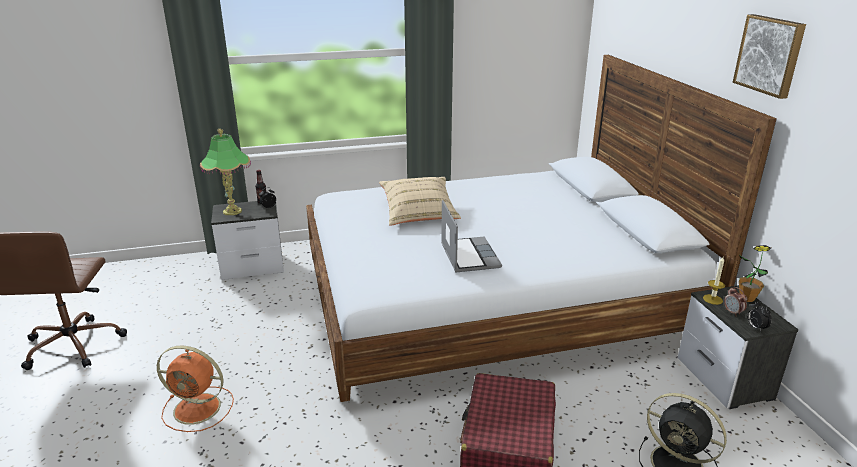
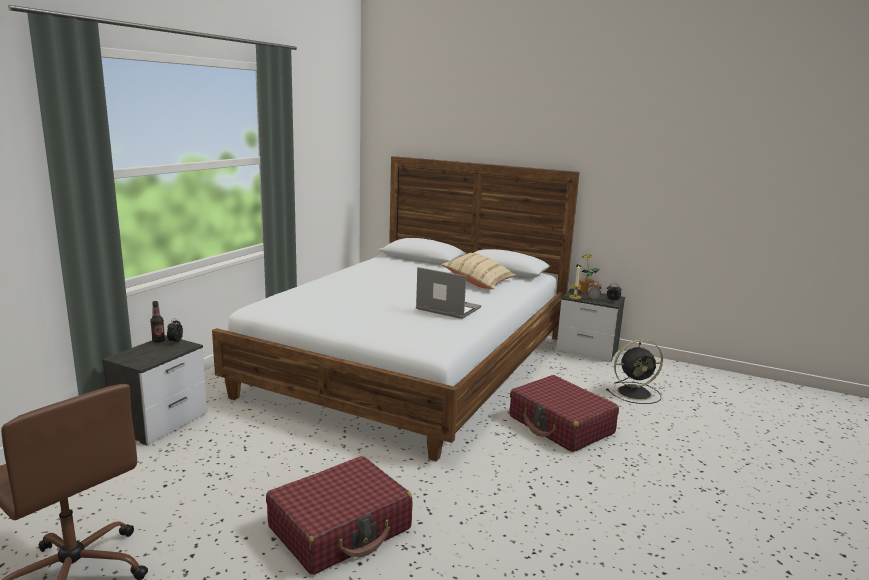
camera: 50 degrees left, 10 degrees down
orange fan [157,345,234,432] -> red suitcase [266,456,412,575]
table lamp [200,129,251,215] -> none
beige pillow [379,177,461,226] -> beige pillow moved to [442,253,516,289]
picture [732,14,806,99] -> none

